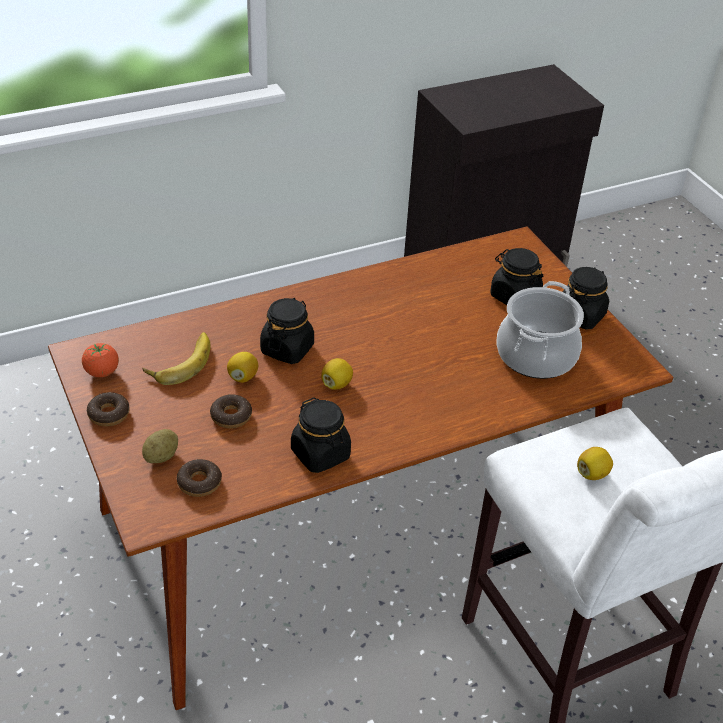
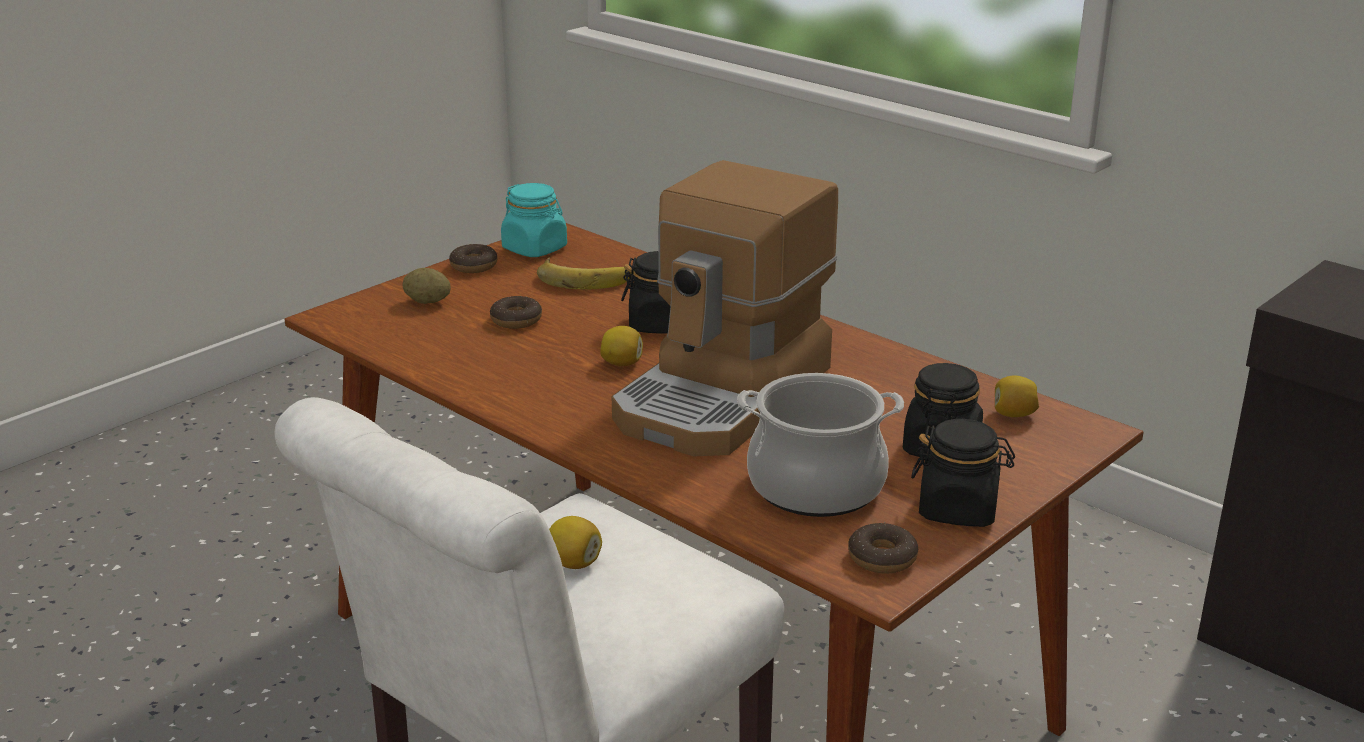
camera: 70 degrees right, 15 degrees down
tomato [82,343,119,377] -> turquoise jar [501,183,567,257]
donut [177,459,222,497] -> donut moved to [848,522,918,574]
lemon [227,352,258,383] -> lemon moved to [995,375,1039,417]
black jar [291,397,351,473] -> none
none -> coffee machine [612,160,838,456]

